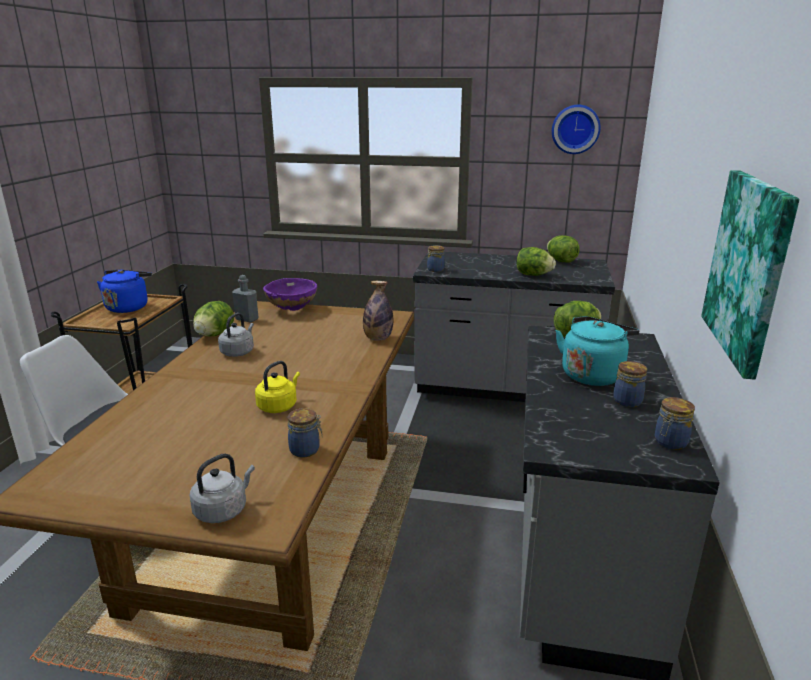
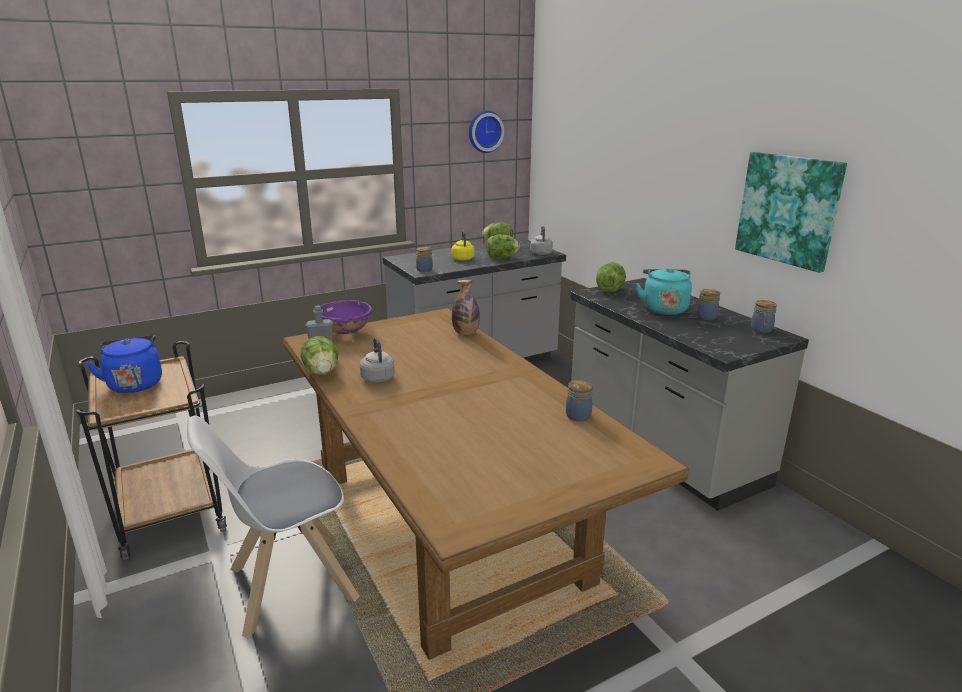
camera: 40 degrees left, 0 degrees up
grey kettle [189,454,255,523] -> grey kettle moved to [530,226,553,255]
yellow kettle [255,361,300,413] -> yellow kettle moved to [452,230,474,261]

